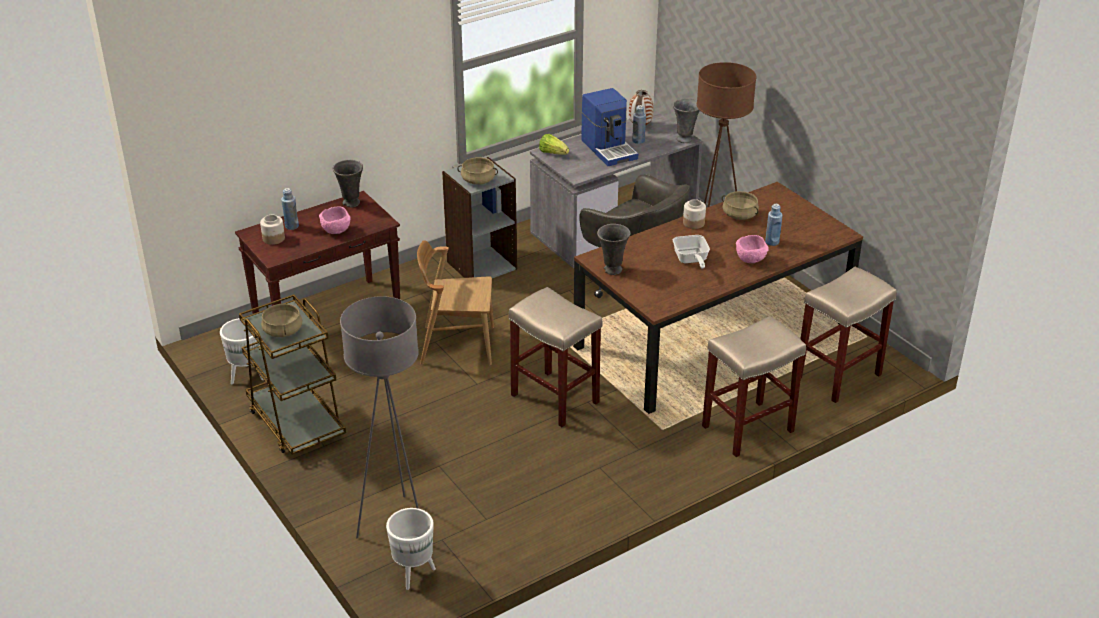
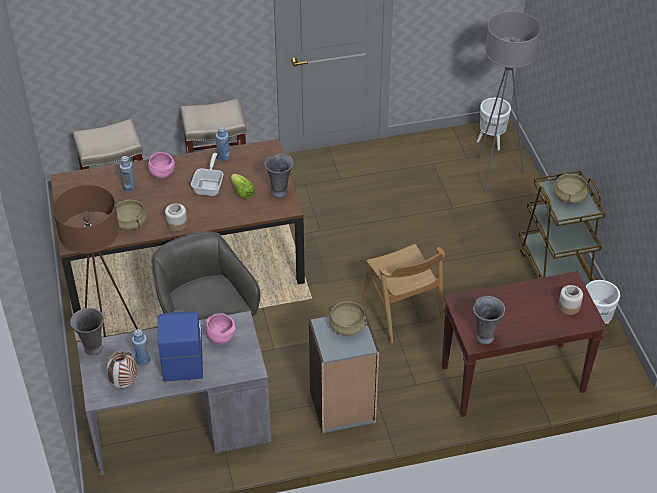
camera: 160 degrees left, 10 degrees up
blue bottle [281,188,299,230] -> blue bottle moved to [216,126,230,161]
pink bowl [319,206,351,234] -> pink bowl moved to [206,313,236,344]
brown chair [417,240,494,365] -> brown chair turned 45 degrees clockwise [363,244,445,344]
beige stool [509,287,602,427] -> none
lettuce [539,134,569,155] -> lettuce moved to [231,174,255,199]

